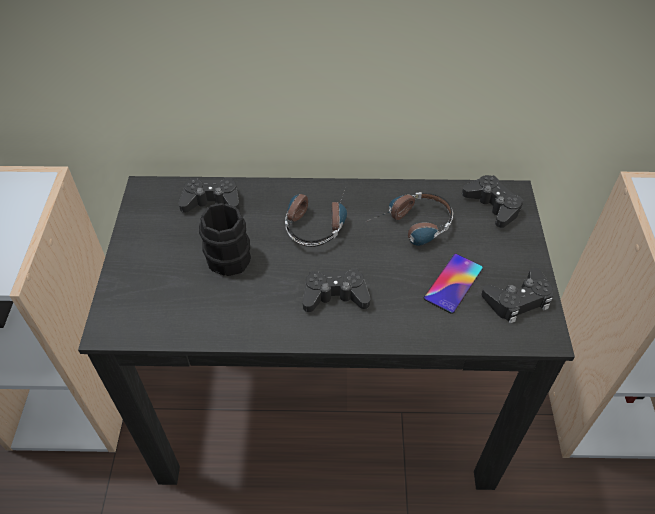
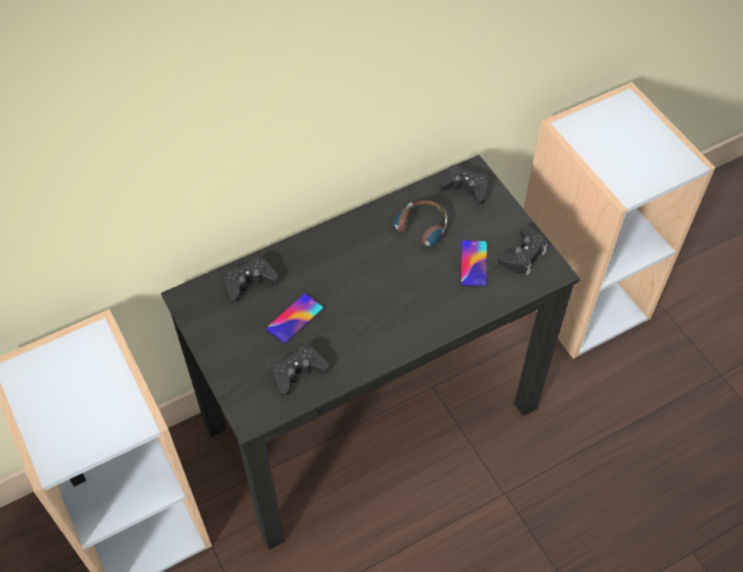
camera: 30 degrees left, 5 degrees up
black mug [199,202,251,276] -> phone [265,293,324,344]
headphones [285,189,347,247] -> none
black game controller [303,269,370,312] -> black game controller moved to [271,344,329,397]

